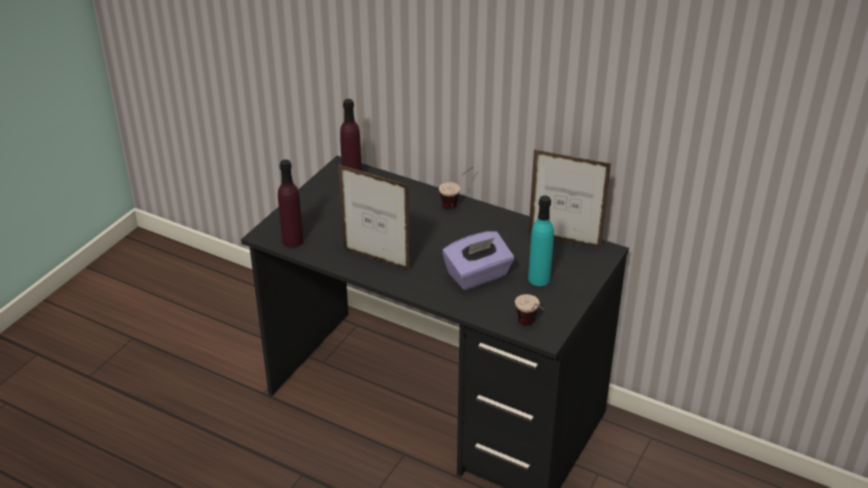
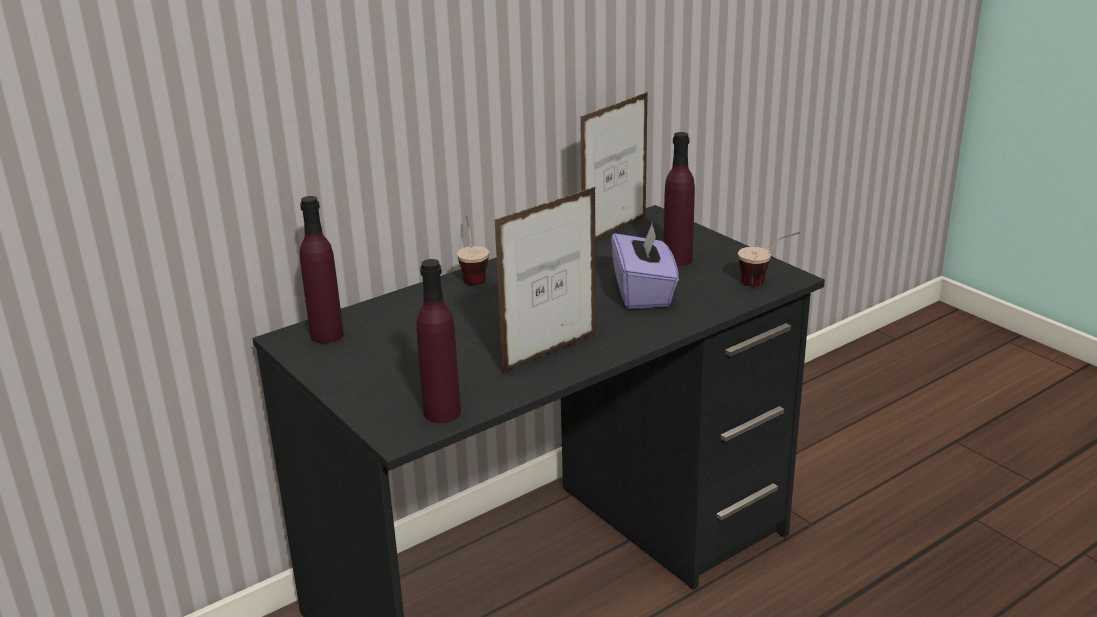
camera: 65 degrees left, 10 degrees down
turquoise bottle [528,195,554,286] -> purple bottle [663,132,695,266]

